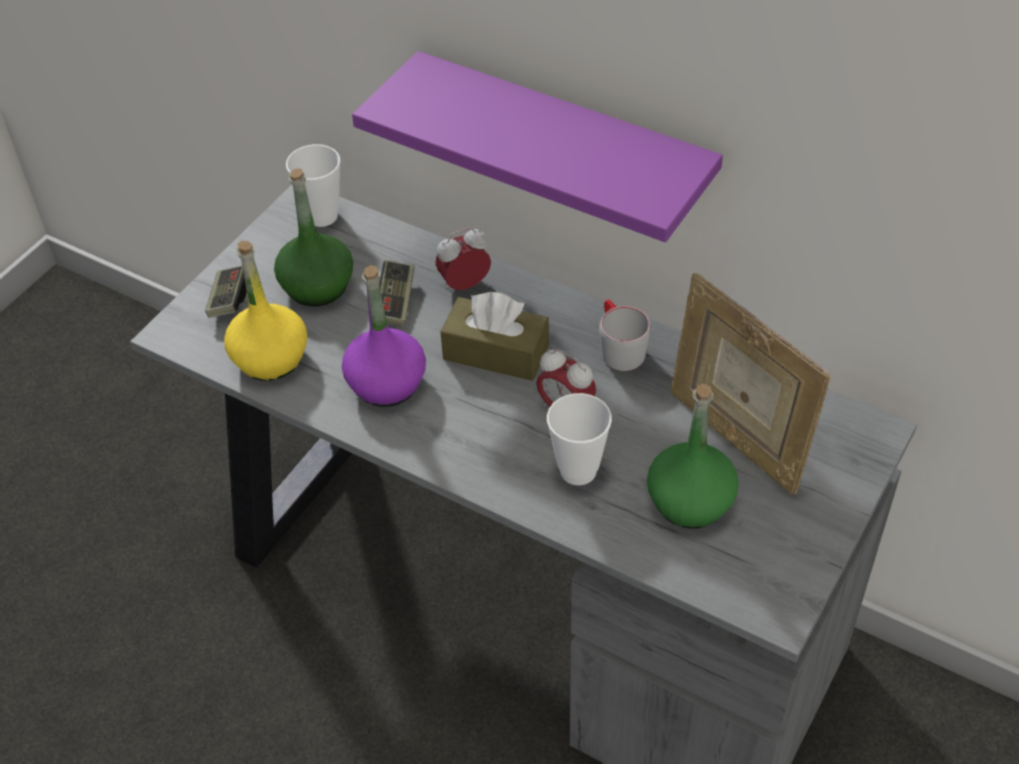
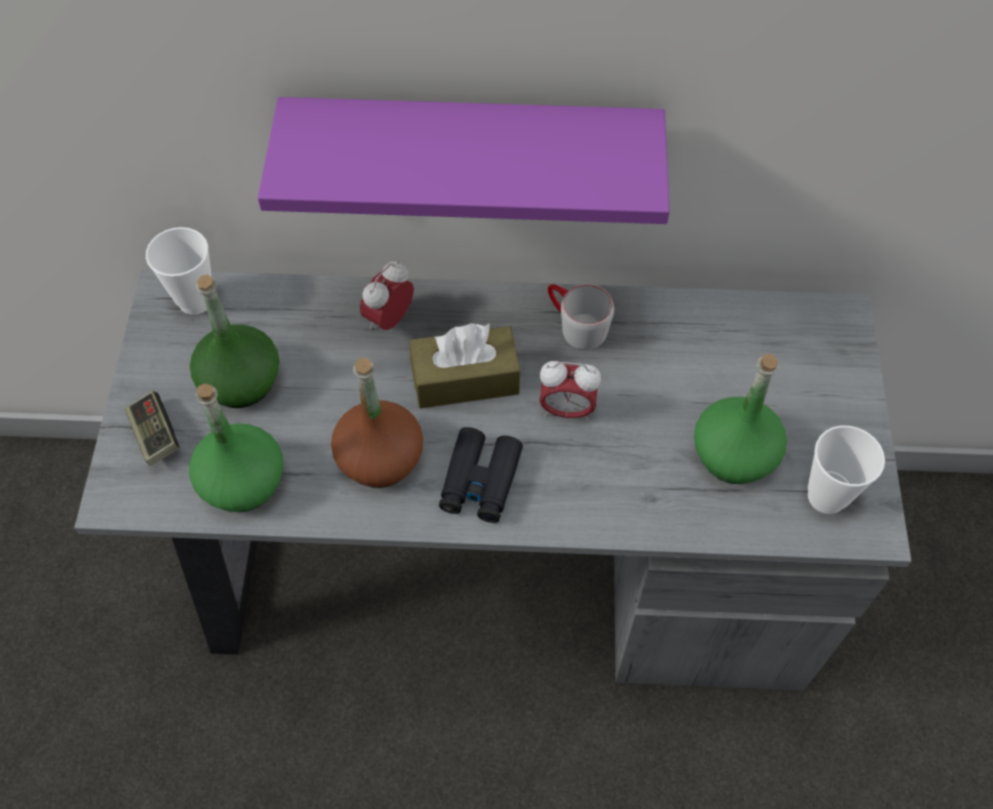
camera: 30 degrees left, 10 degrees up
yellow bottle [224,241,308,381] -> green bottle [189,383,284,512]
purple bottle [342,265,426,407] -> brown bottle [331,358,423,488]
game controller [379,260,415,326] -> none
cup [547,393,612,485] -> cup moved to [808,425,885,514]
picture frame [670,272,831,495] -> none
none -> black binoculars [439,427,523,523]

